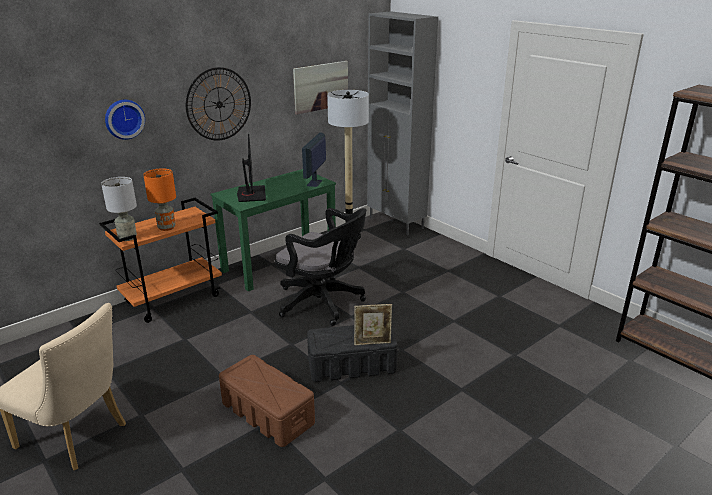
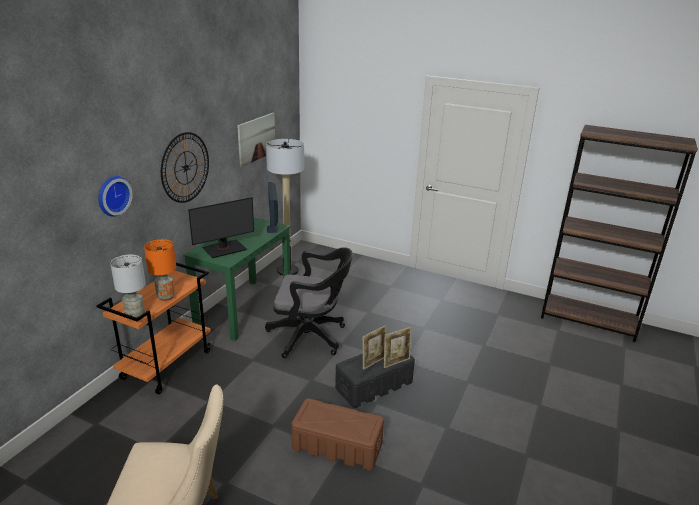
camera: 25 degrees left, 0 degrees up
monitor [237,134,266,202] -> monitor turned 90 degrees clockwise [188,197,254,258]
grey cabinet [367,11,438,235] -> none
none -> picture frame [363,325,387,370]

